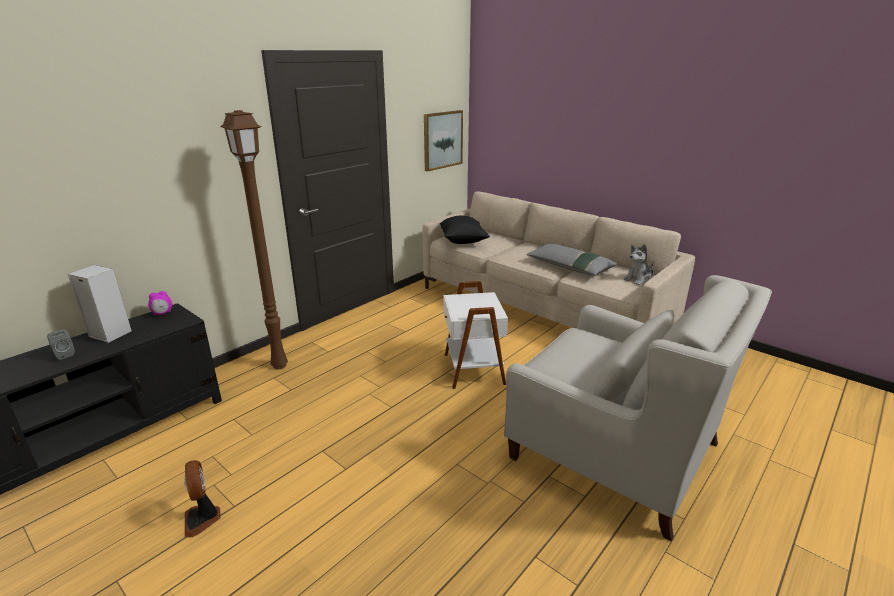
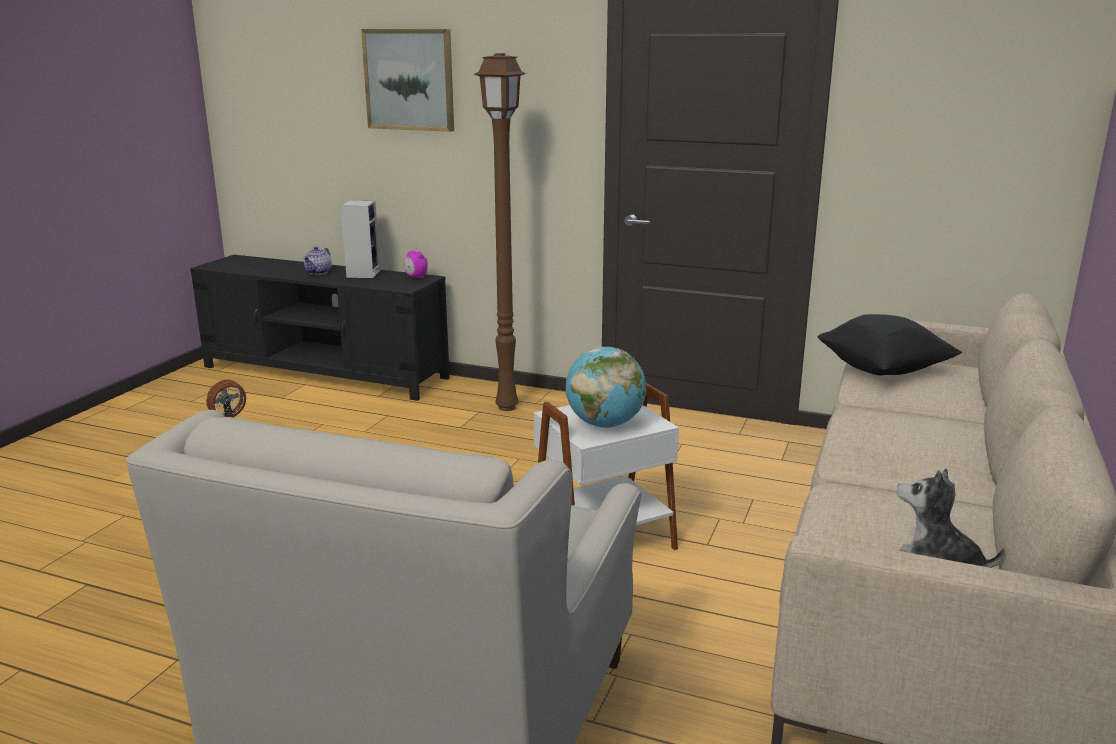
camera: 70 degrees right, 5 degrees down
grey speaker [47,329,75,360] -> teapot [303,247,332,275]
picture [424,110,463,171] -> picture moved to [361,29,454,132]
grey pillow [527,243,617,276] -> none
none -> globe [566,347,646,428]

